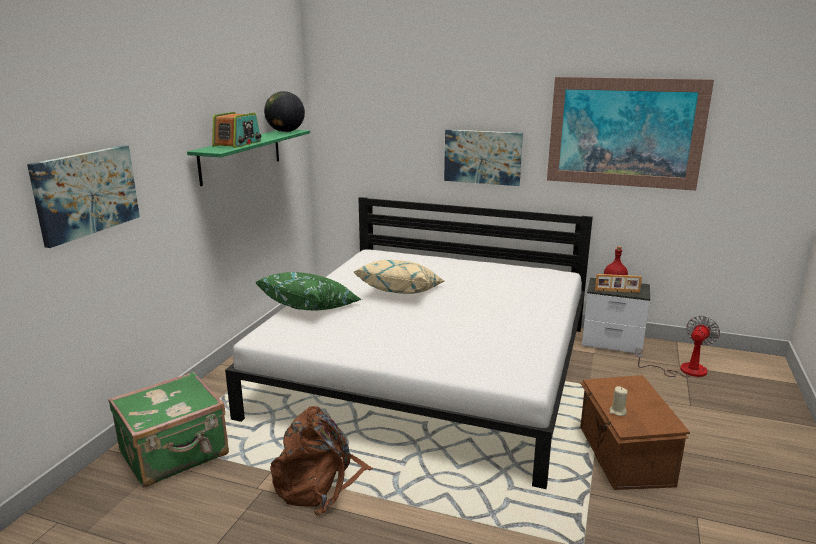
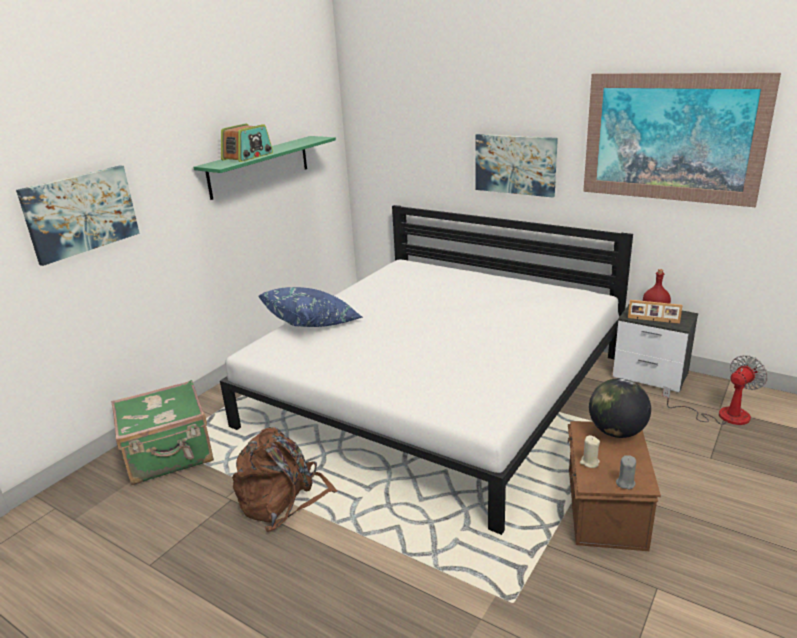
camera: 15 degrees right, 5 degrees up
green pillow [255,272,362,310] -> blue pillow [259,287,363,327]
globe [264,91,305,132] -> globe moved to [589,378,651,438]
beige pillow [354,260,444,294] -> none
none -> grey candle [616,455,636,489]

